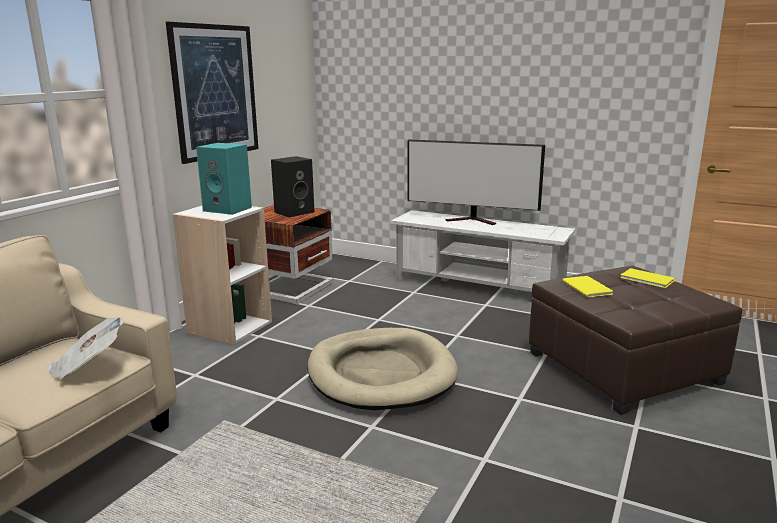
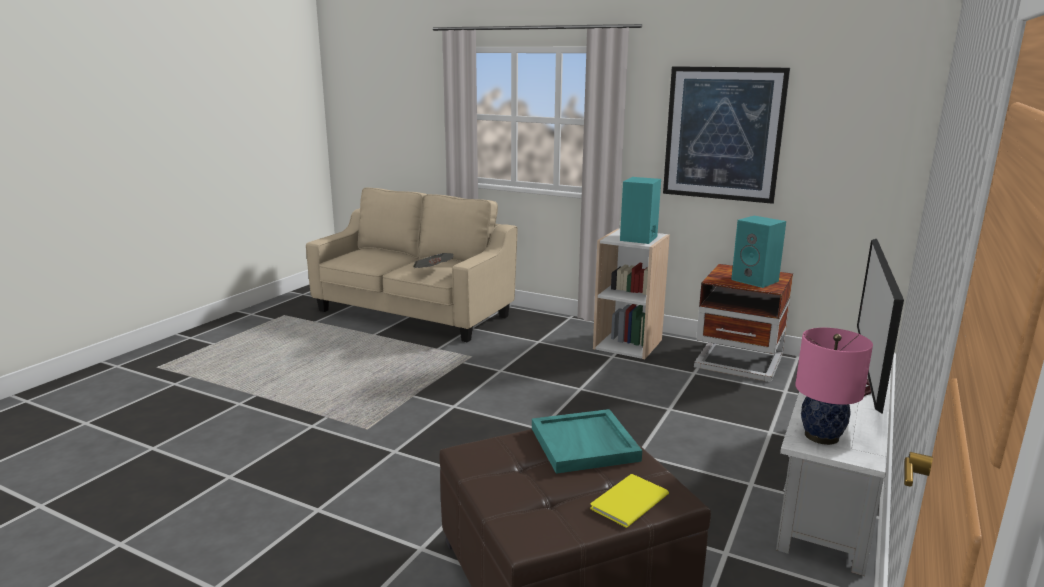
camera: 90 degrees right, 0 degrees up
black speaker [271,156,314,217] -> turquoise speaker [731,216,786,288]
beige dog bed [307,328,458,410] -> none
yellow book [562,276,613,297] -> turquoise tray [532,409,642,474]
none -> pink table lamp [795,328,873,445]

